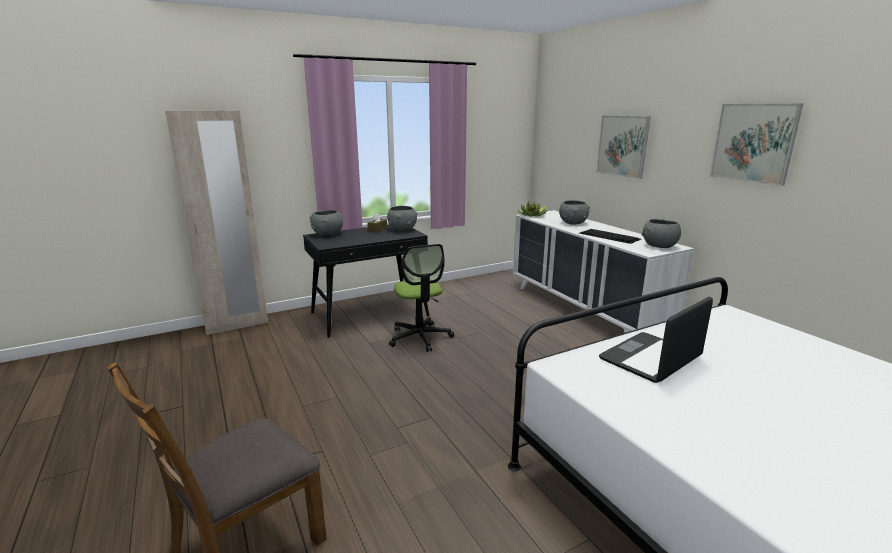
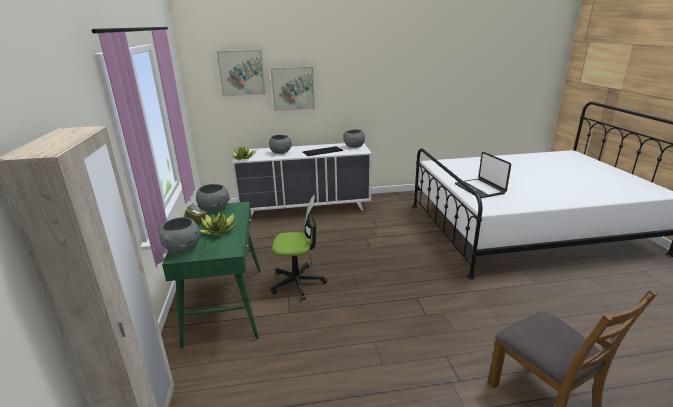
camera: 70 degrees left, 5 degrees up
black desk [303,225,429,338] -> green desk [162,201,261,349]
picture [710,104,803,186] -> picture moved to [216,50,265,96]
none -> potted plant [200,213,237,236]

